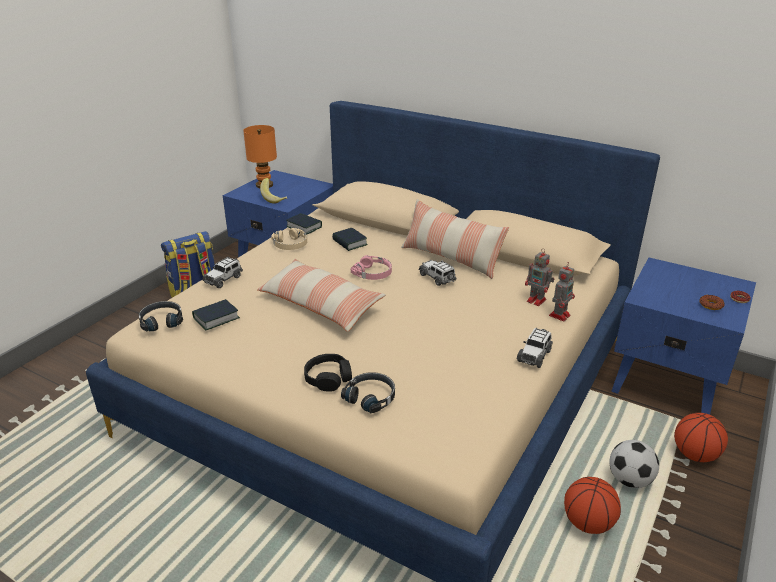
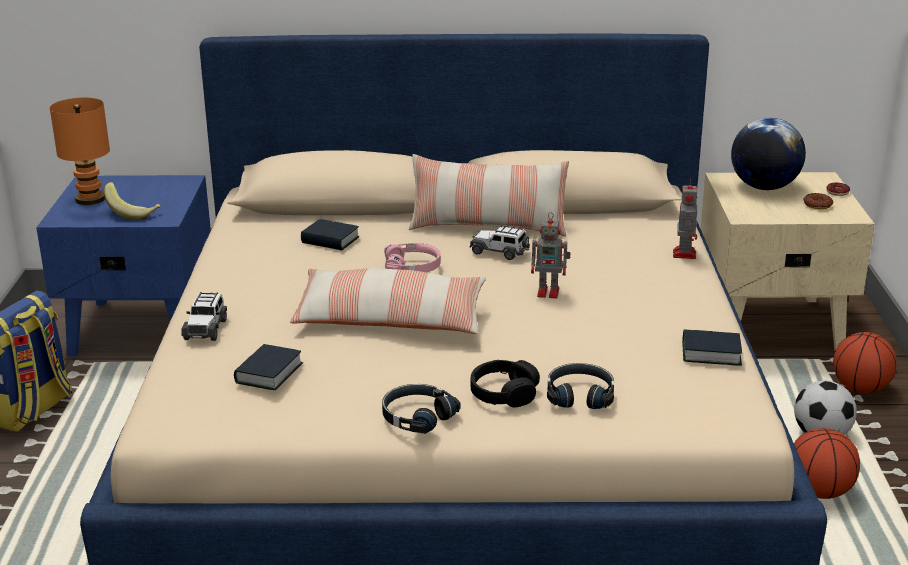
camera: 30 degrees left, 5 degrees down
black headphones [139,301,183,332] -> black headphones moved to [382,384,460,434]
beige headphones [271,228,307,250] -> none
book [286,213,322,235] -> book moved to [682,329,742,366]
toy car [517,328,553,368] -> none
toy robot [525,248,554,306] -> toy robot moved to [531,212,571,298]
blue nightstand [611,258,756,415] -> beige nightstand [700,172,875,350]
none -> globe [731,118,806,190]

